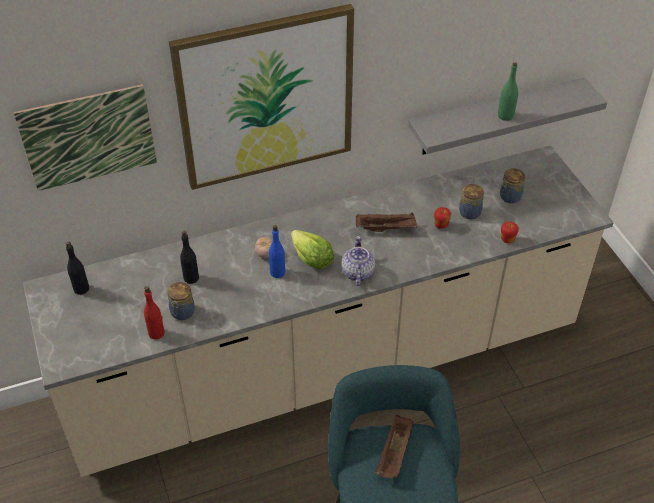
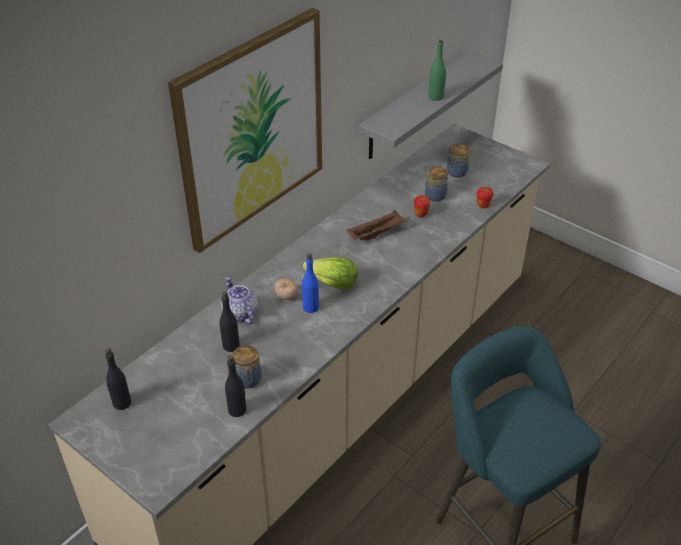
camera: 30 degrees left, 5 degrees down
picture [14,84,157,191] -> none
red bottle [144,286,165,340] -> black bottle [225,355,247,417]
teapot [341,236,375,286] -> teapot moved to [221,277,258,325]
brown tray [375,415,413,478] -> none

